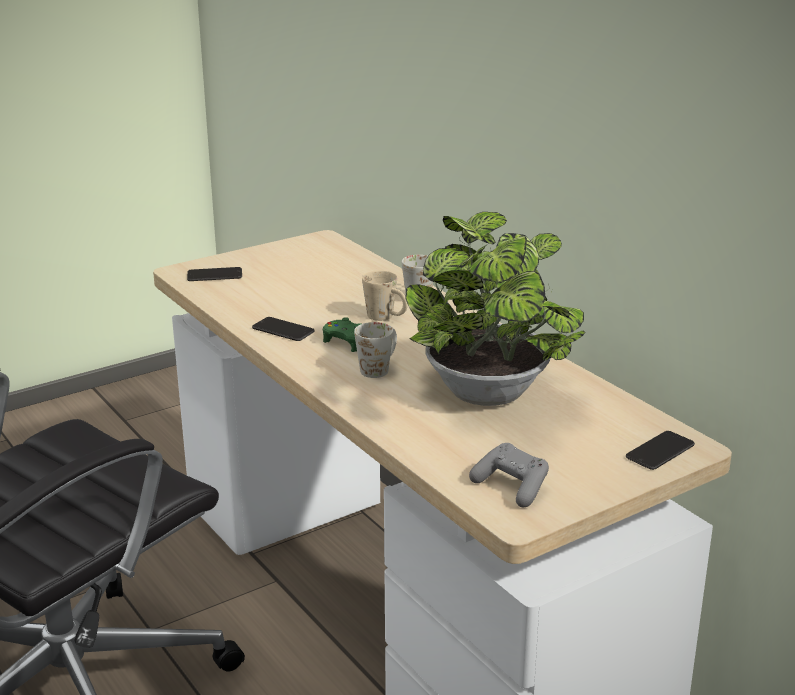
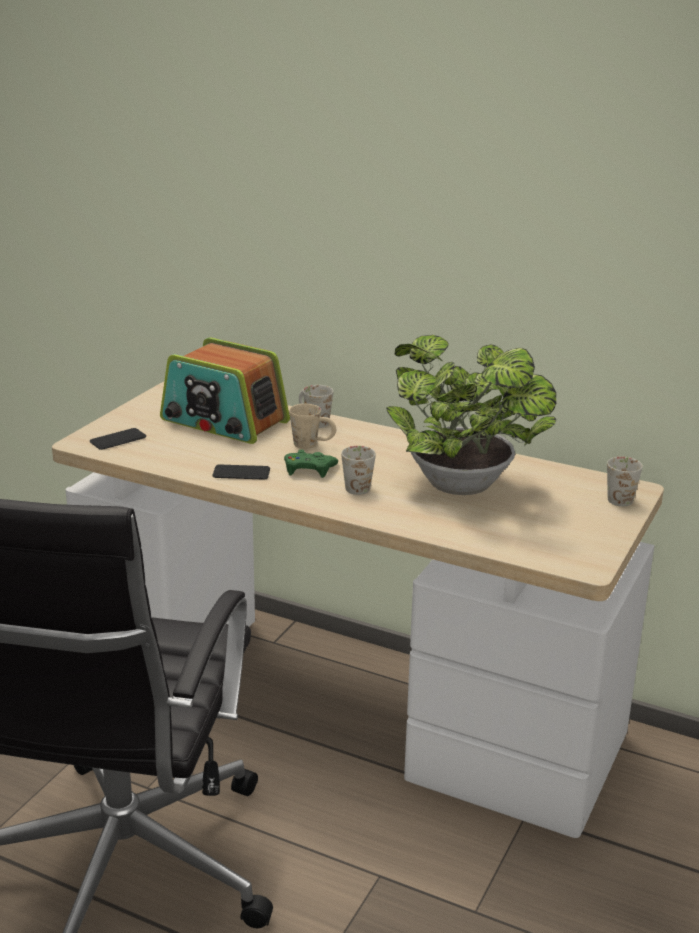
camera: 30 degrees left, 0 degrees up
grey game controller [469,443,549,507] -> none
phone [626,431,695,470] -> white mug [607,457,643,506]
none -> radio [160,337,290,444]

